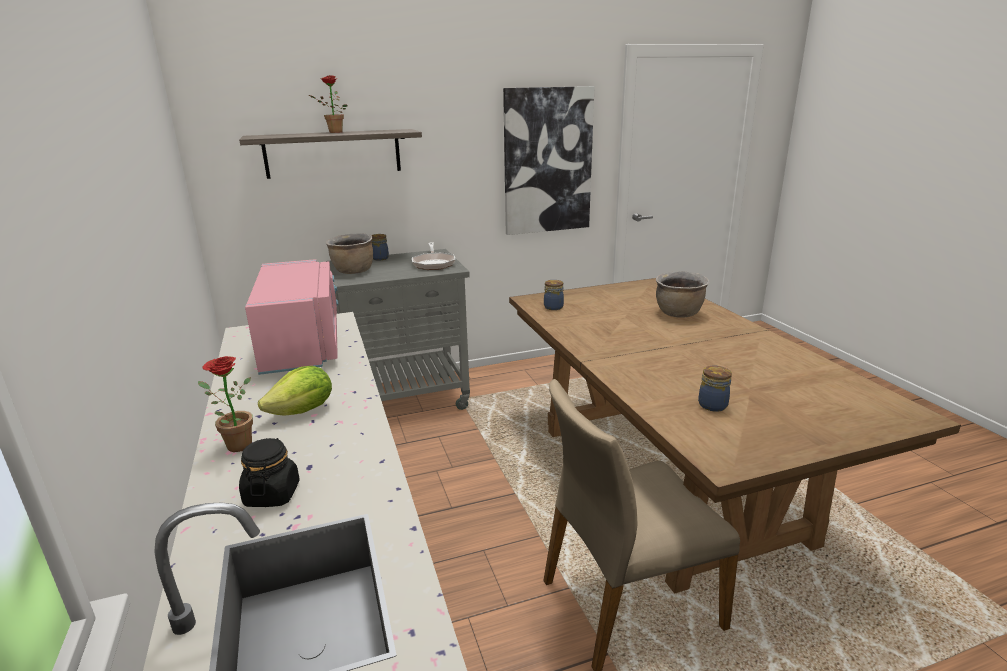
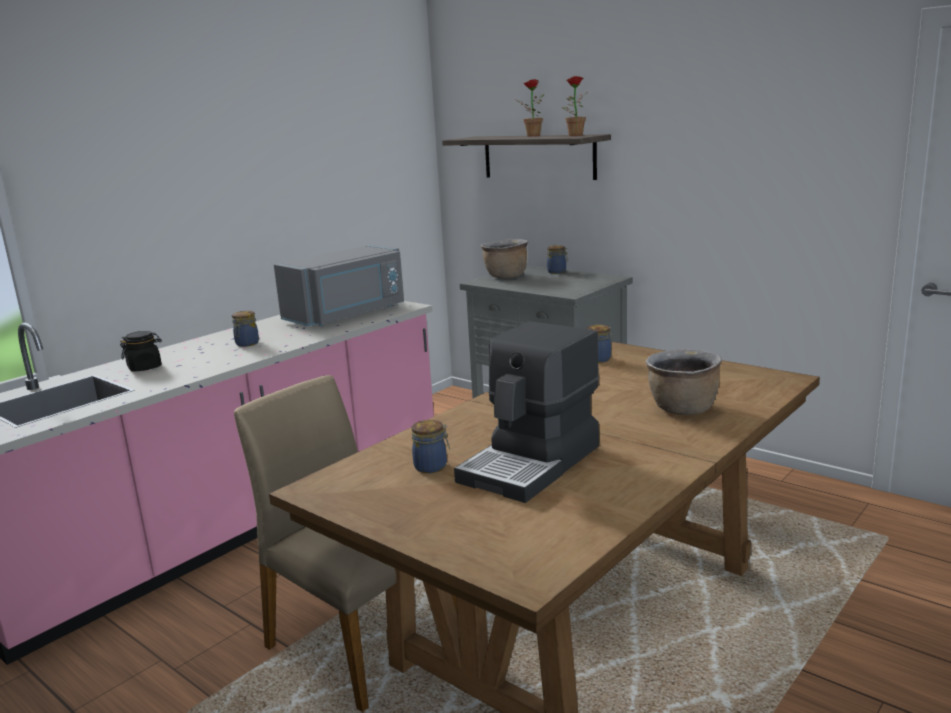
camera: 60 degrees right, 5 degrees down
potted plant [198,356,253,452] -> potted plant moved to [561,76,587,136]
pink microwave [245,259,338,375] -> grey microwave [274,245,404,326]
lettuce [258,366,332,416] -> jar [232,311,259,347]
frying pan [412,242,455,270] -> none
picture [503,86,594,235] -> none
none -> coffee machine [454,321,599,503]

